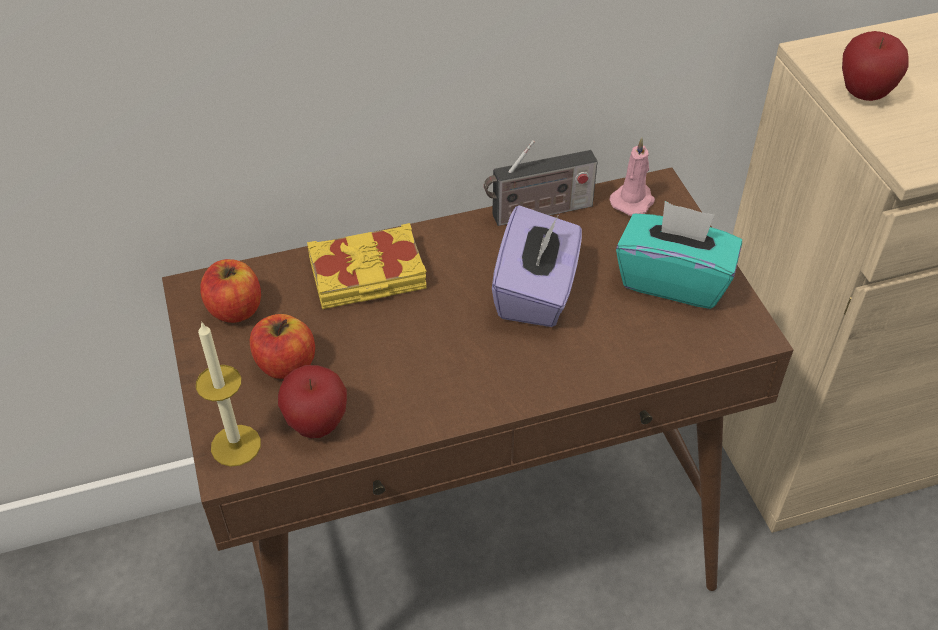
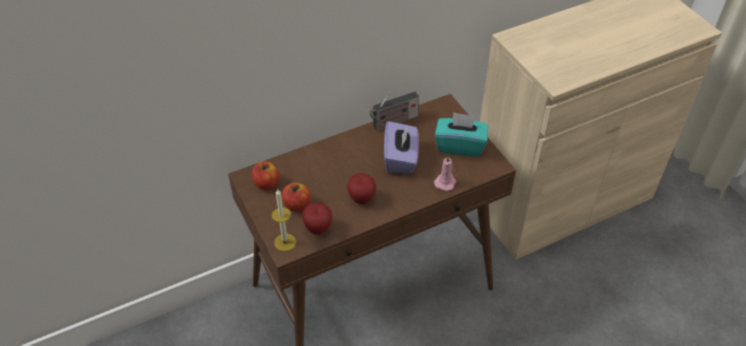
camera: 10 degrees left, 0 degrees up
yellow book [307,223,427,309] -> none
pink candle [610,138,655,216] -> pink candle moved to [434,155,456,191]
apple [842,31,909,101] -> apple moved to [347,173,376,204]

